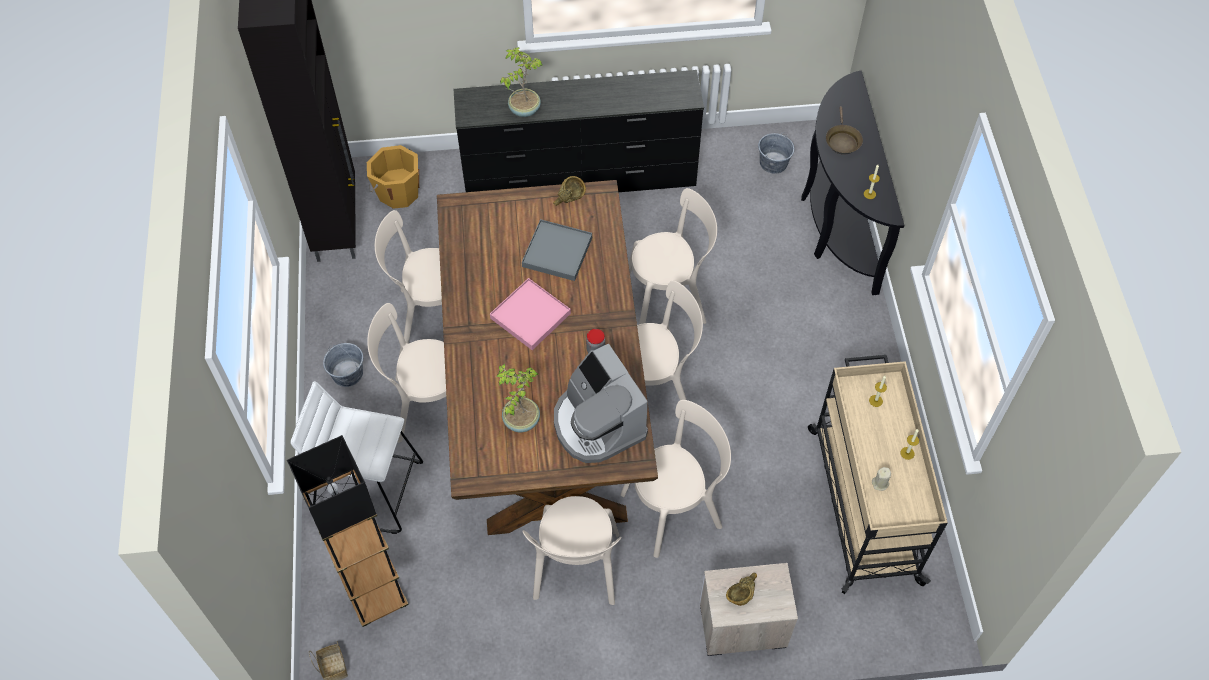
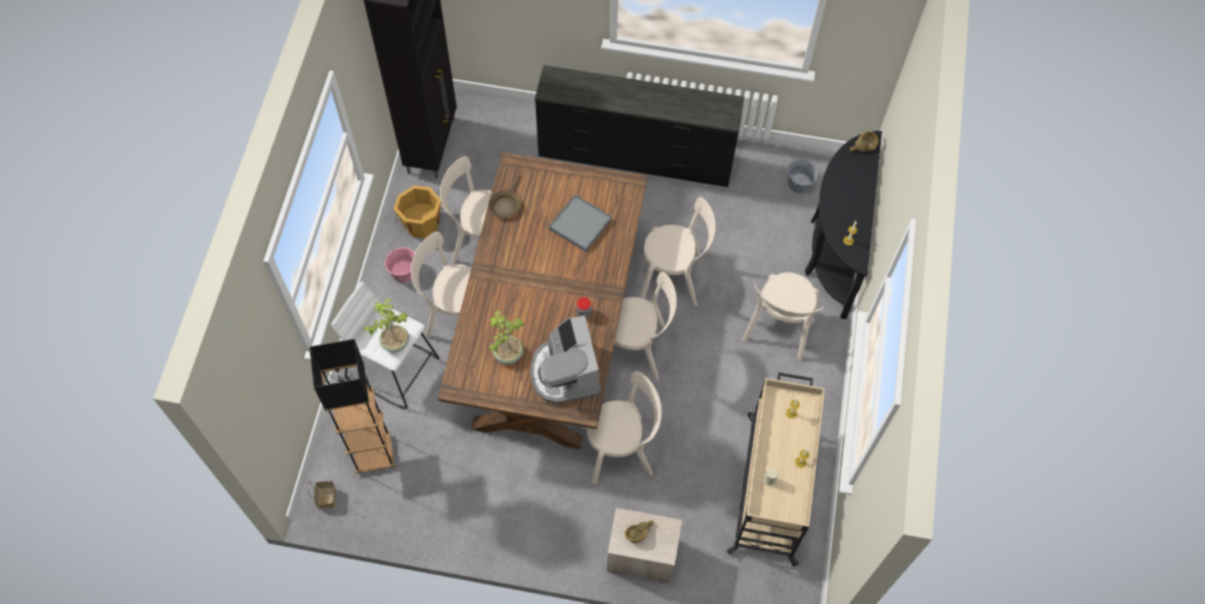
camera: 15 degrees right, 5 degrees up
grey bucket [323,343,363,387] -> pink bucket [385,248,415,282]
orange bucket [367,145,419,209] -> orange bucket moved to [394,185,441,239]
pink tray [490,278,571,350] -> none
potted plant [500,47,543,117] -> potted plant moved to [364,298,409,352]
beige chair [522,496,622,605] -> beige chair moved to [743,272,825,361]
brown bowl [553,176,586,206] -> brown bowl moved to [850,131,878,152]
brown frying pan [826,106,863,155] -> brown frying pan moved to [489,174,520,217]

